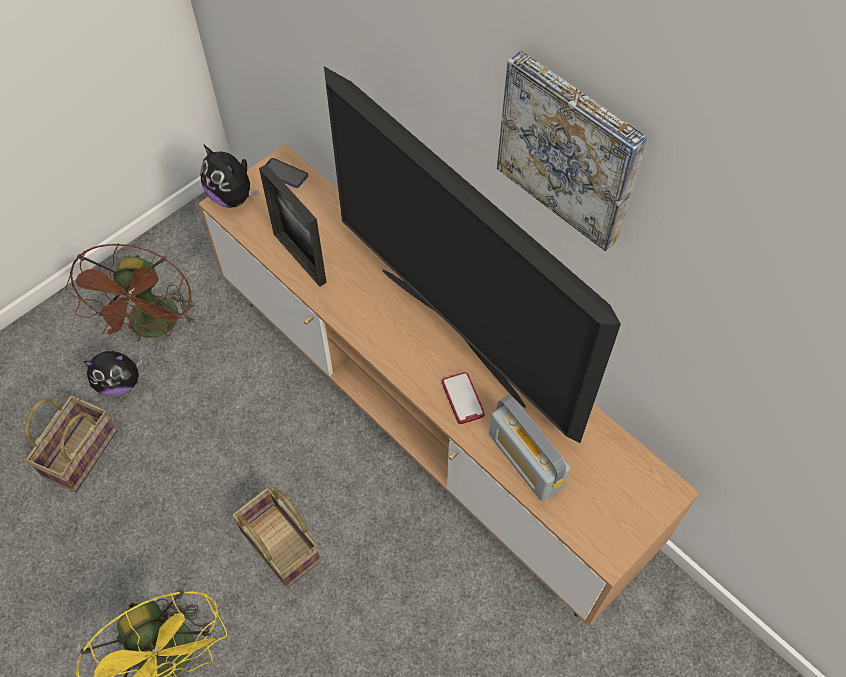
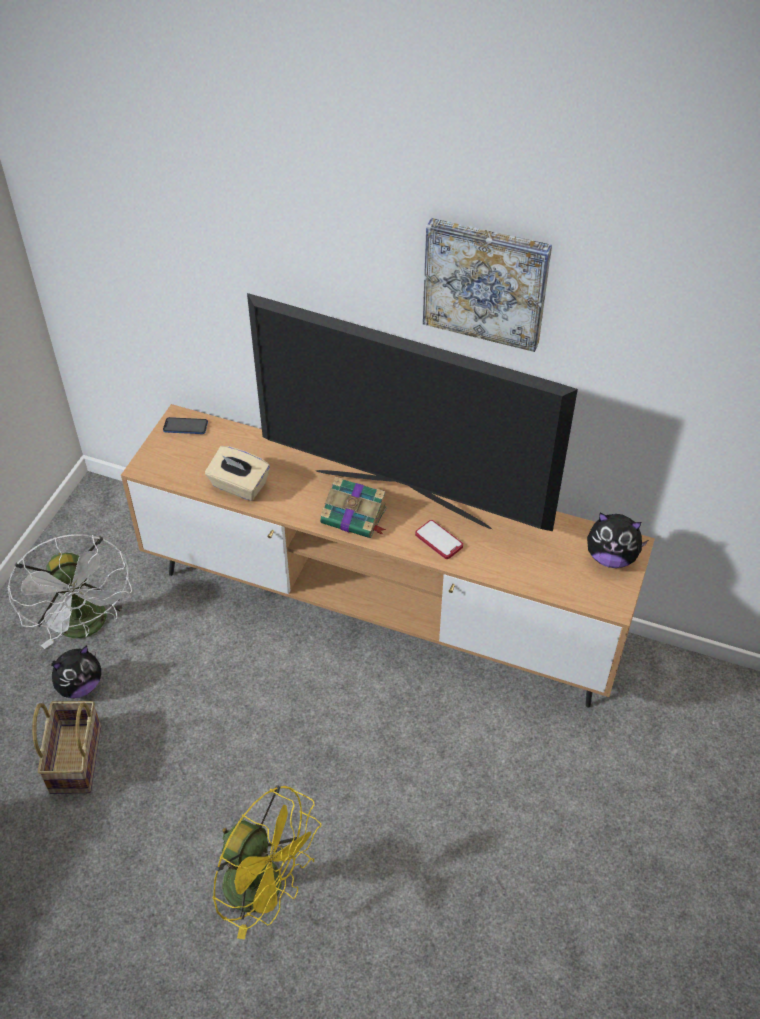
camera: 25 degrees left, 10 degrees down
brown fan [65,243,196,342] -> white fan [8,534,132,649]
plush toy [200,144,259,208] -> plush toy moved to [587,512,648,568]
basket [232,488,320,588] -> none
picture frame [259,164,327,287] -> beige tissue box [205,446,270,501]
radio [489,395,570,501] -> none
none -> book [320,476,387,538]

